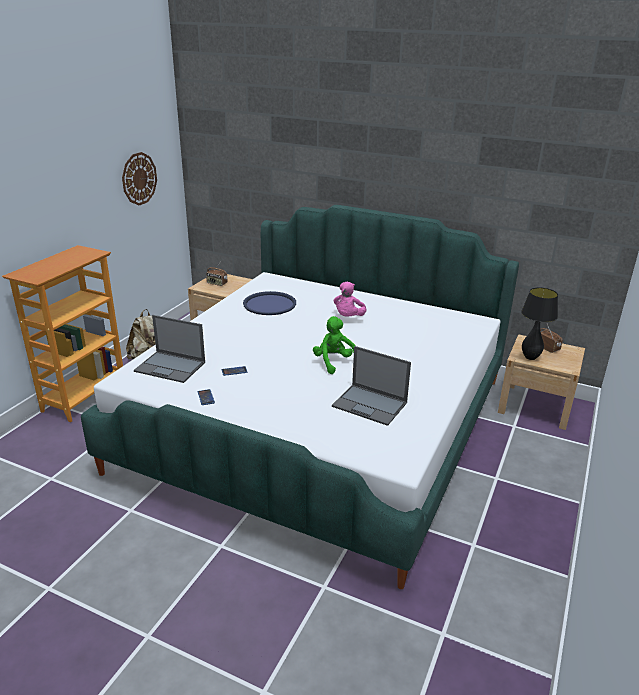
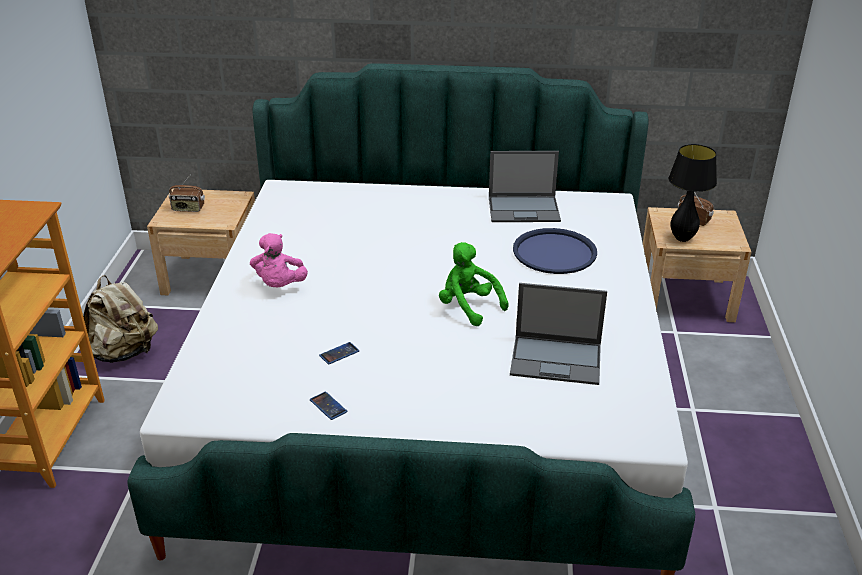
camera: 20 degrees left, 5 degrees up
wall clock [122,152,157,206] -> none
laptop [134,315,205,383] -> laptop moved to [489,151,561,222]
blue tray [243,291,296,315] -> blue tray moved to [513,228,597,274]
pink plush toy [334,282,367,317] -> pink plush toy moved to [250,233,308,287]

